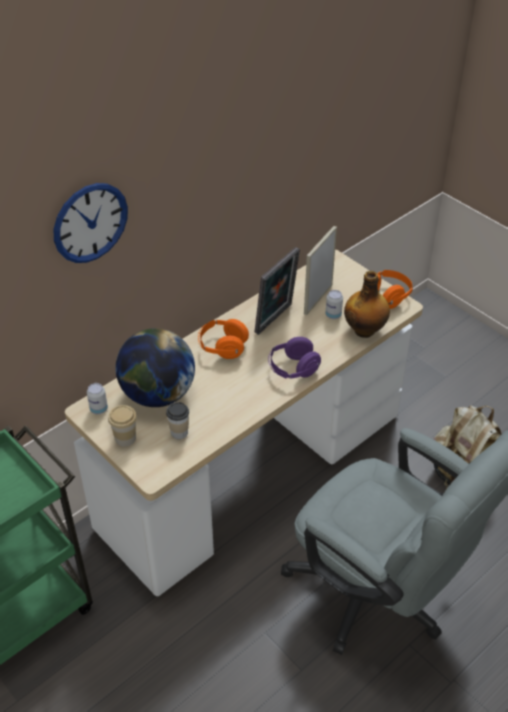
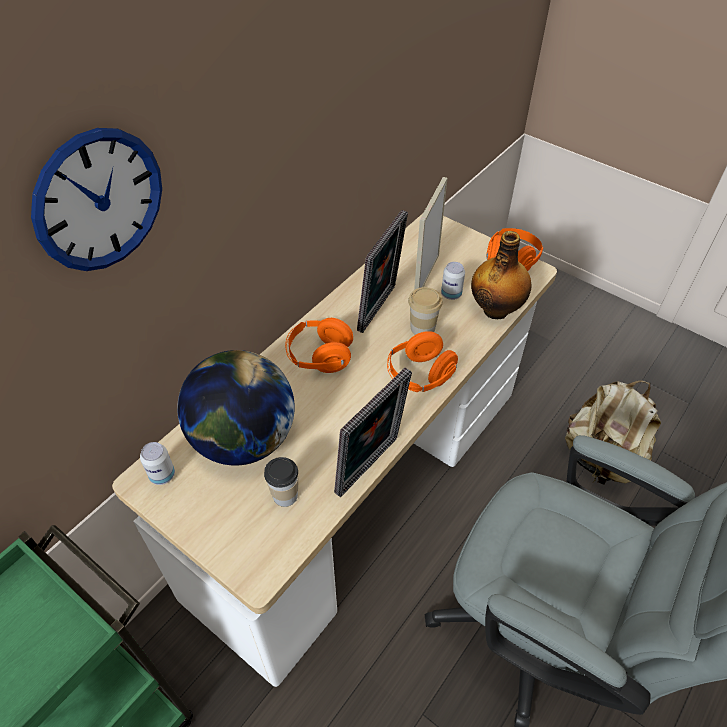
camera: 10 degrees left, 5 degrees up
cup [108,405,137,447] -> cup moved to [408,287,443,335]
purple headphones [268,337,321,379] -> orange headphones [387,331,458,392]
none -> picture frame [334,367,412,497]

